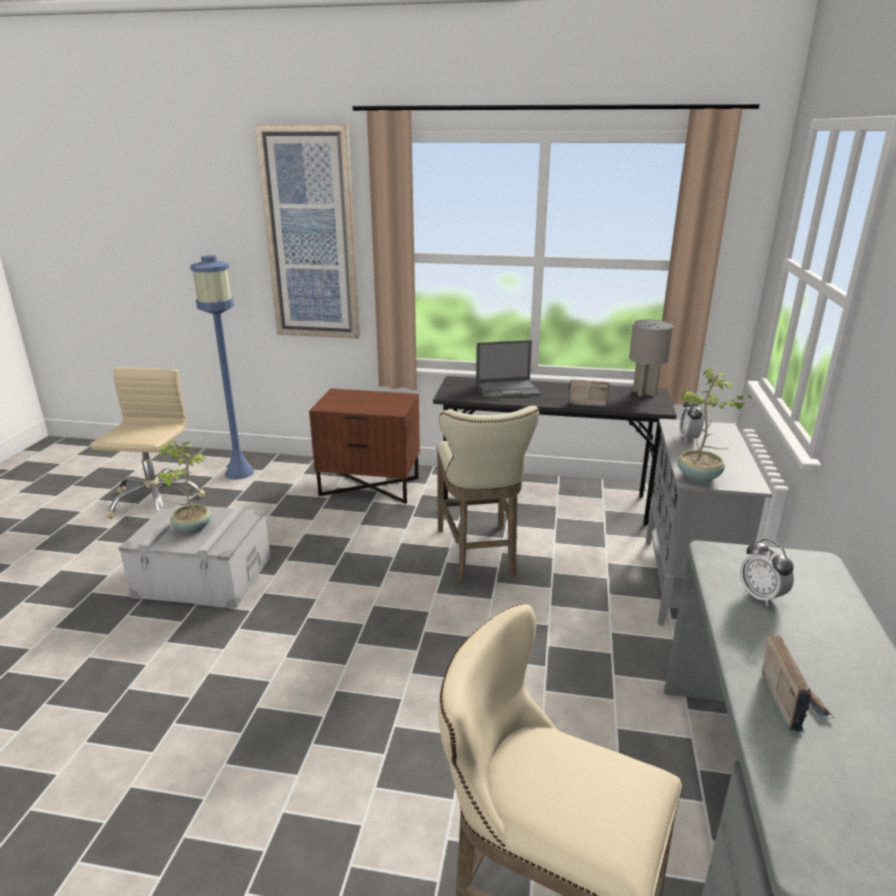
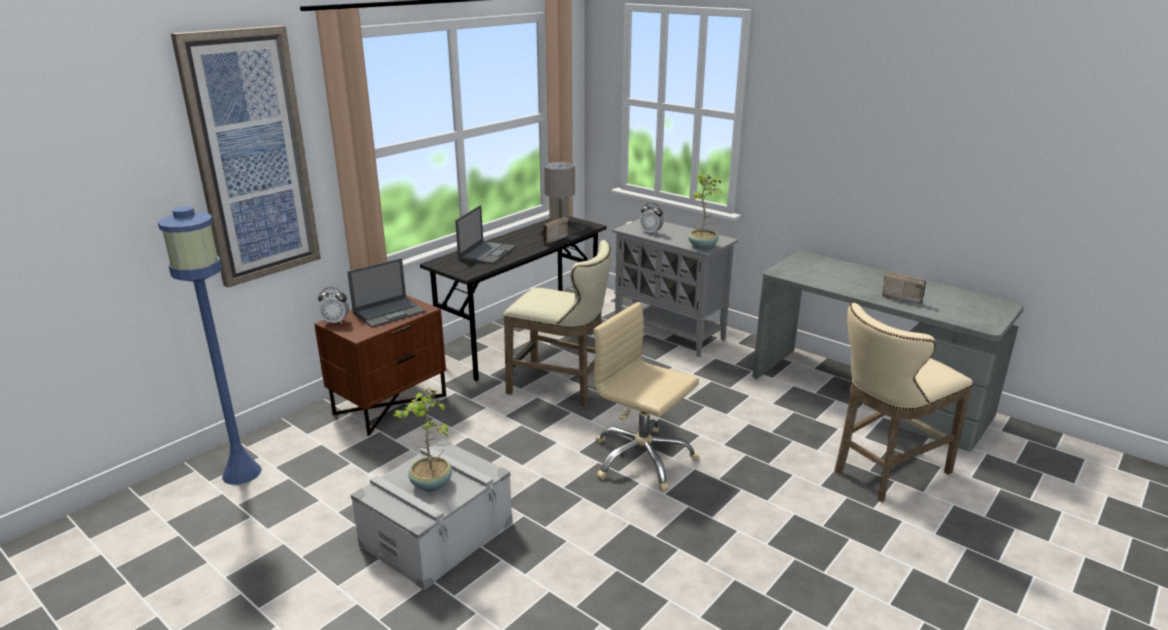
camera: 60 degrees left, 0 degrees up
beige office chair [90,367,205,519] -> beige office chair moved to [594,302,699,491]
alarm clock [740,539,794,606] -> alarm clock moved to [318,287,349,324]
none -> laptop [347,258,426,328]

